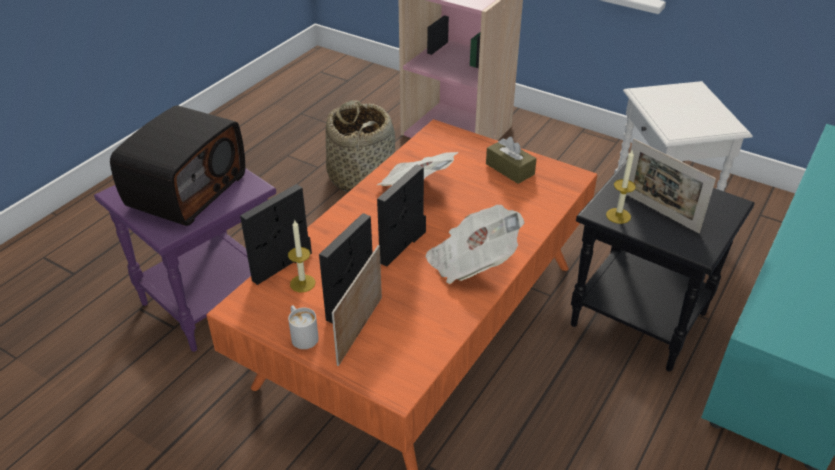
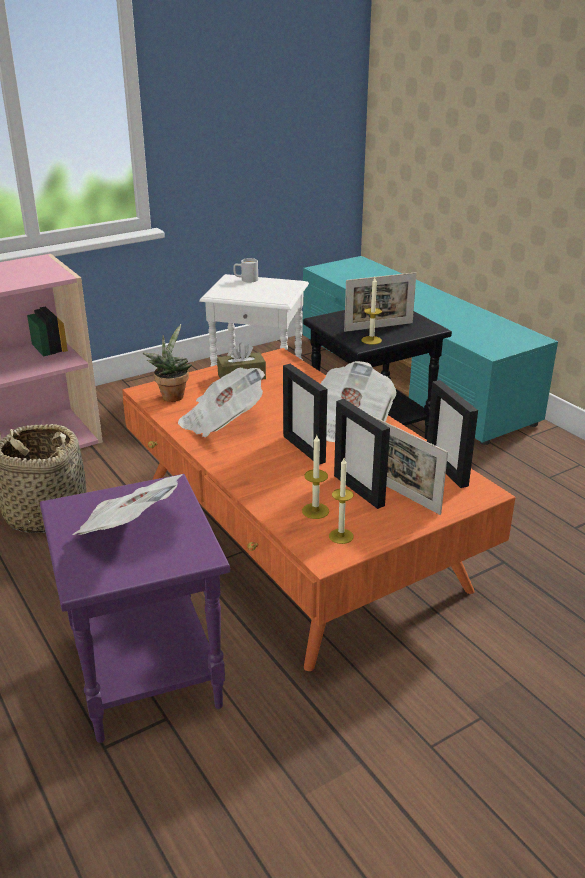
camera: 65 degrees left, 10 degrees down
radio [110,105,245,226] -> newspaper [73,474,182,535]
picture frame [240,184,312,285] -> picture frame moved to [427,380,478,488]
white mug [288,305,319,349] -> white mug moved to [233,258,258,283]
none -> potted plant [142,324,192,402]
none -> candle [329,458,353,544]

